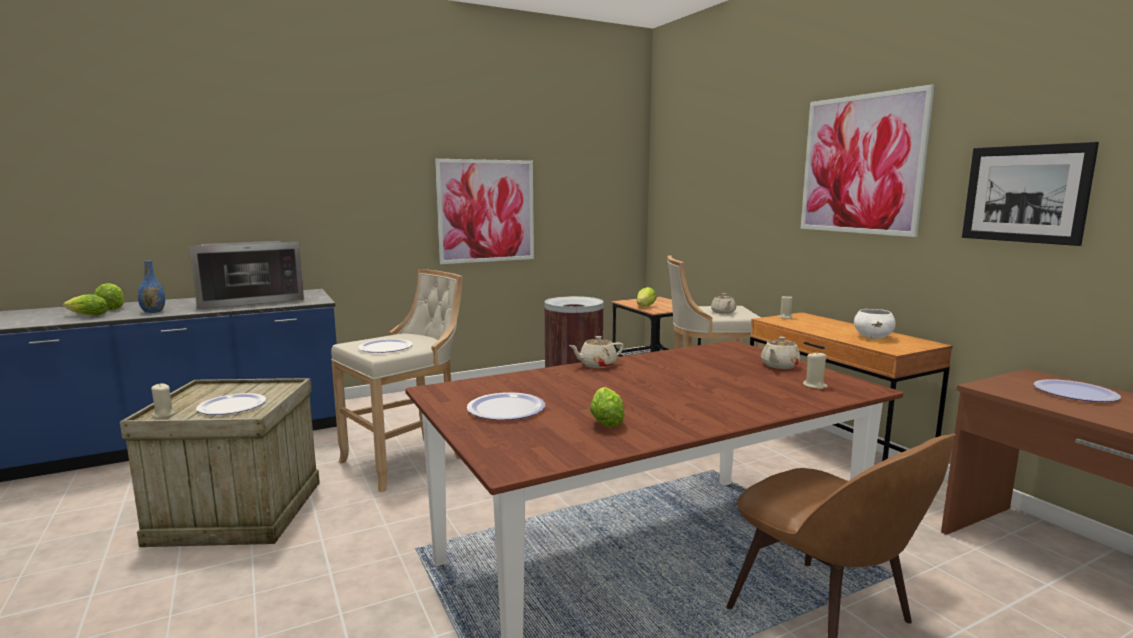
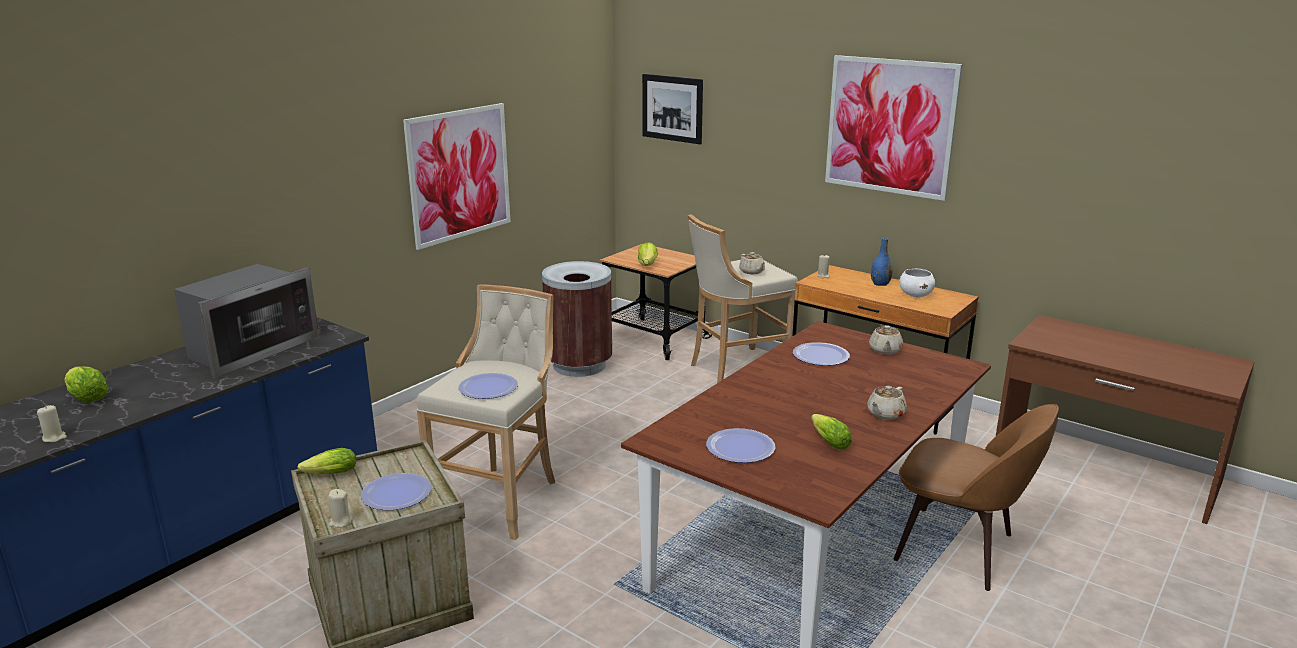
camera: 25 degrees left, 10 degrees up
lettuce [63,294,108,315] -> lettuce moved to [297,448,356,474]
blue vase [138,260,165,313] -> blue vase moved to [871,238,893,286]
beige teapot [569,336,624,368] -> beige teapot moved to [867,386,907,420]
beige candle [803,351,828,389] -> beige candle moved to [37,405,67,442]
picture [962,142,1099,246] -> picture moved to [642,74,703,144]
plate [1034,379,1121,402] -> plate moved to [793,342,850,366]

